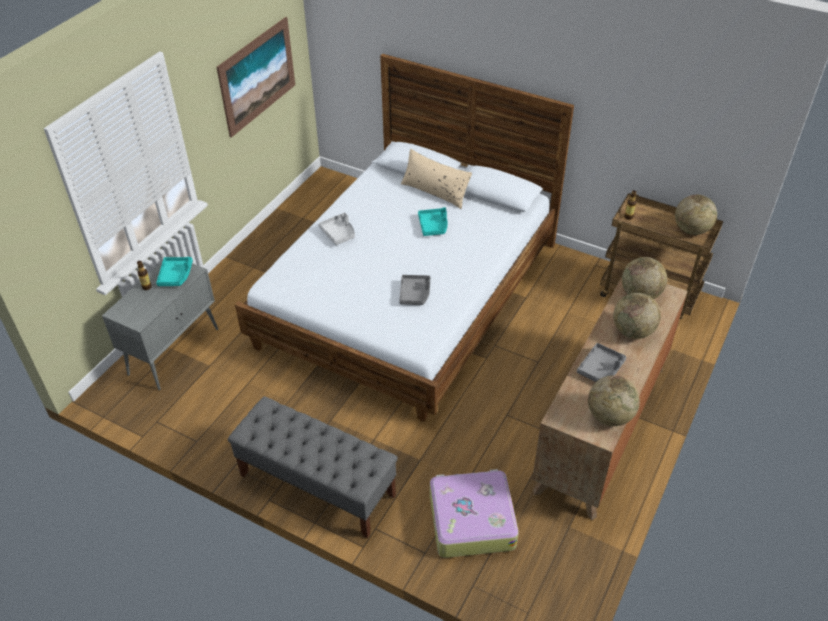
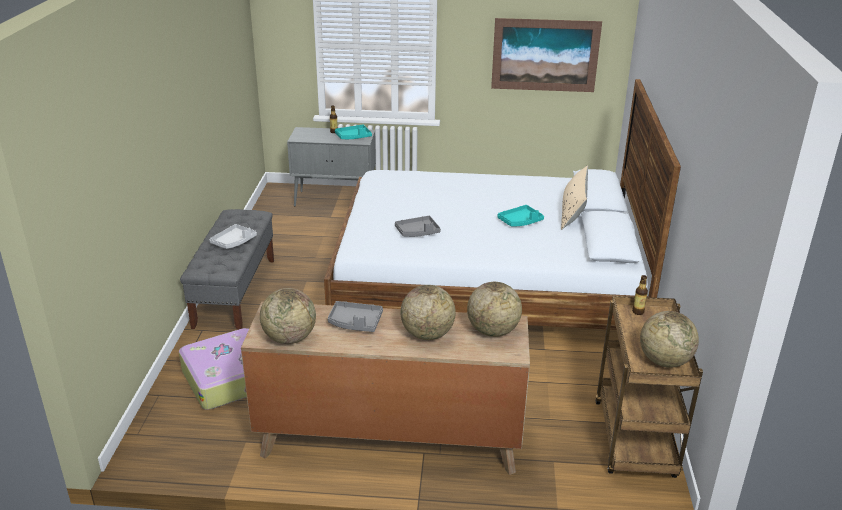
camera: 65 degrees right, 15 degrees down
grey tray [318,212,355,245] -> grey tray moved to [209,224,257,249]

